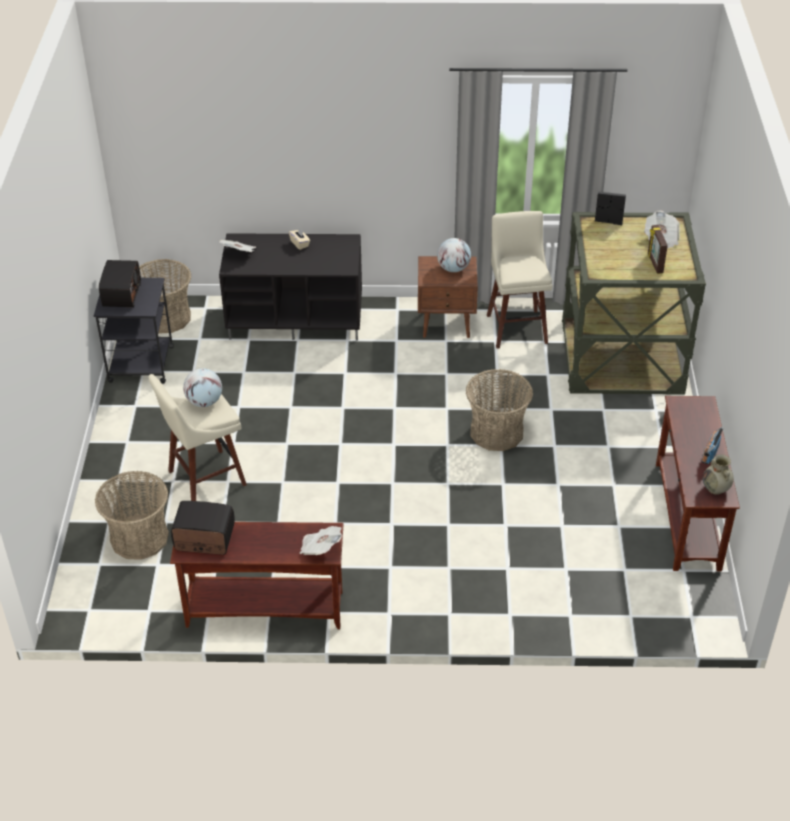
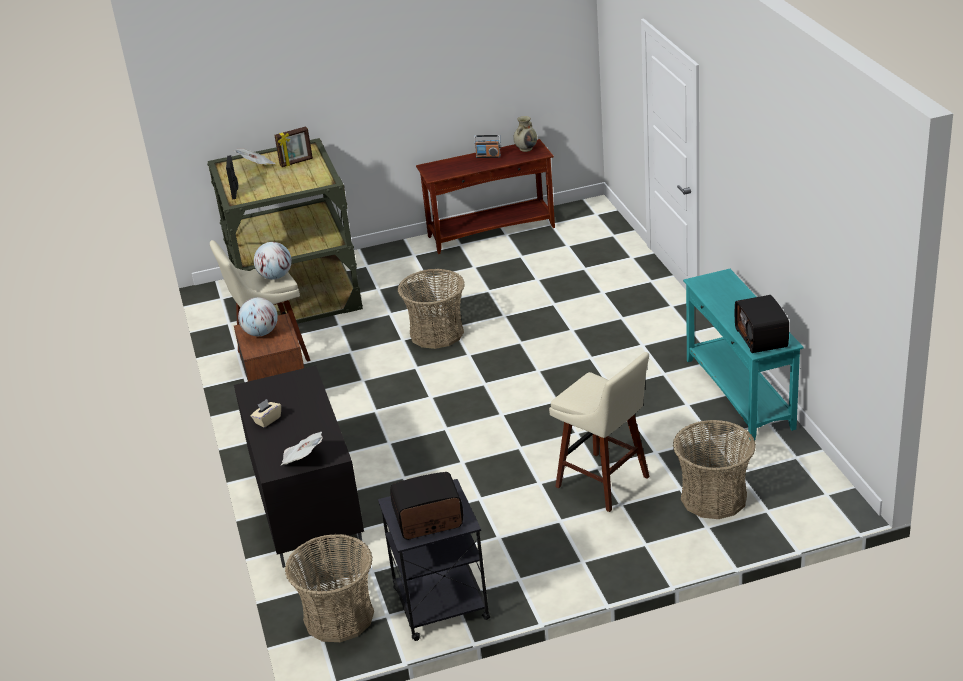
camera: 105 degrees left, 10 degrees down
brown console table [170,522,344,629] -> turquoise console table [683,269,804,440]
globe [183,368,222,407] -> globe moved to [254,242,292,279]
newspaper [300,526,342,555] -> none

